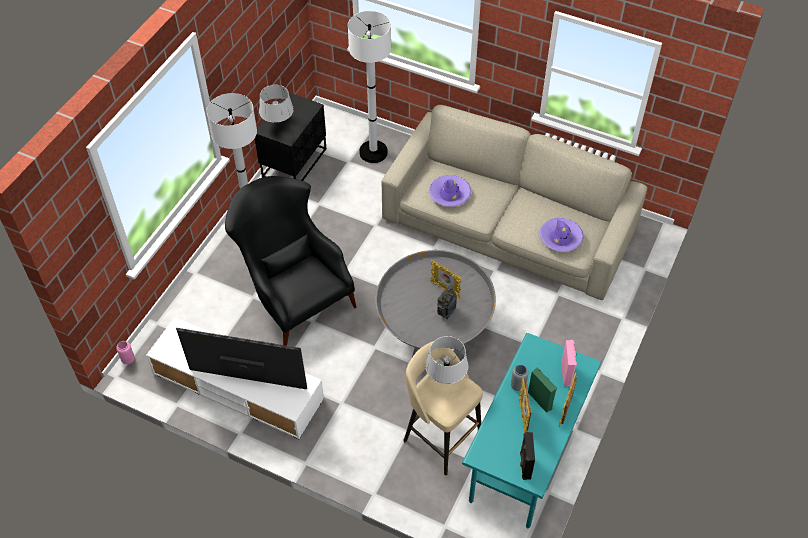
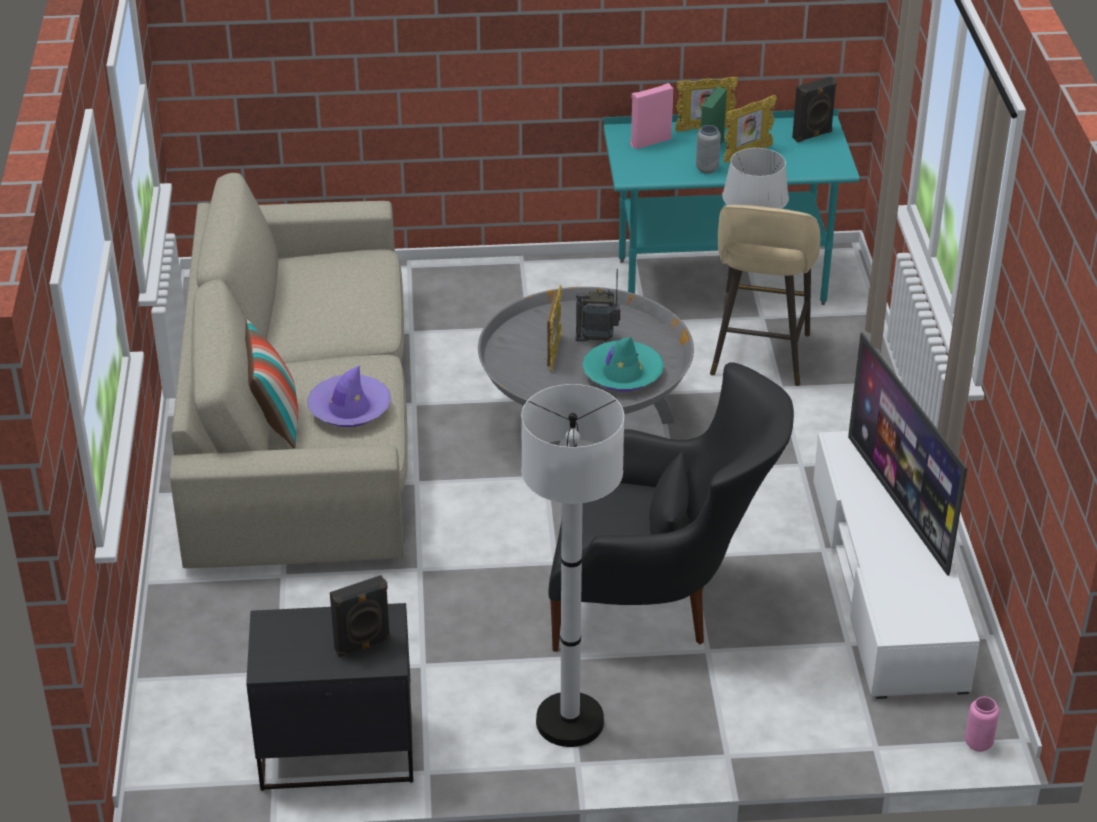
camera: 120 degrees left, 15 degrees down
black armchair [225,176,356,346] -> black armchair turned 105 degrees counterclockwise [549,363,794,652]
grey table lamp [259,85,294,127] -> black speaker [330,575,391,658]
white floor lamp [348,11,391,163] -> none
purple hat [540,218,584,252] -> none
none -> pillow [245,320,298,448]
none -> turquoise hat [582,337,664,391]

